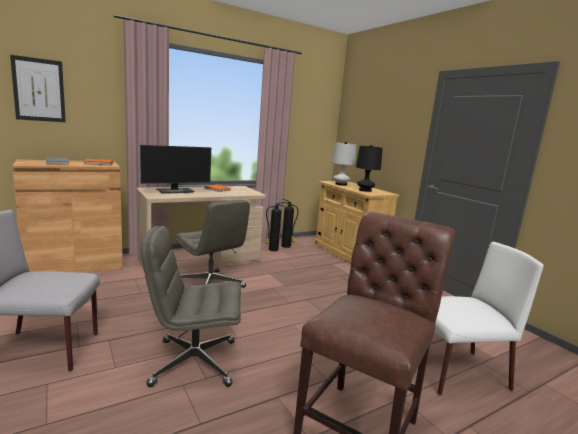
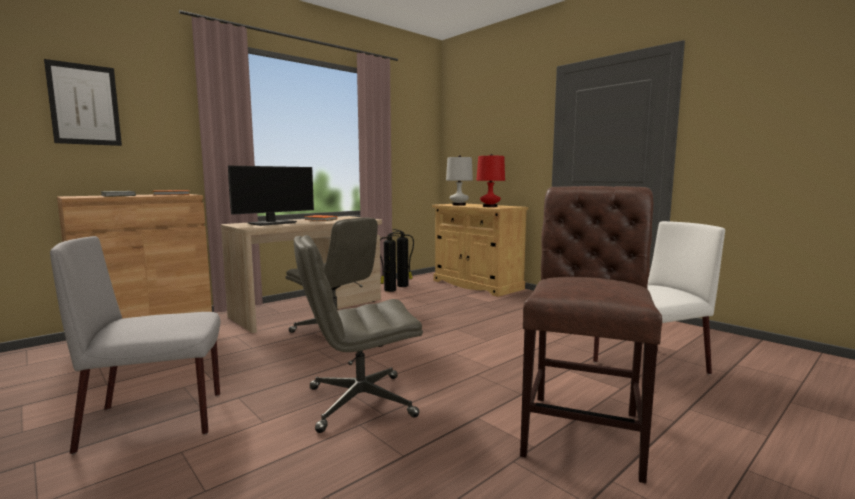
camera: 10 degrees left, 5 degrees down
black table lamp [356,145,383,192] -> red table lamp [476,154,505,207]

